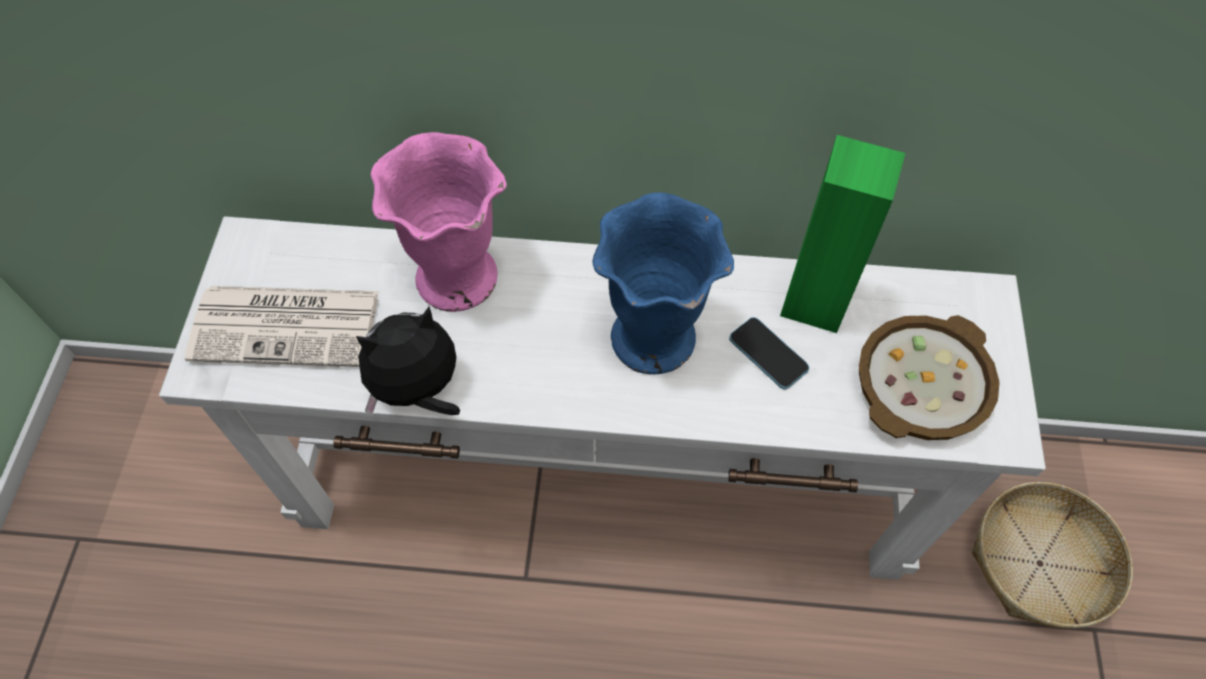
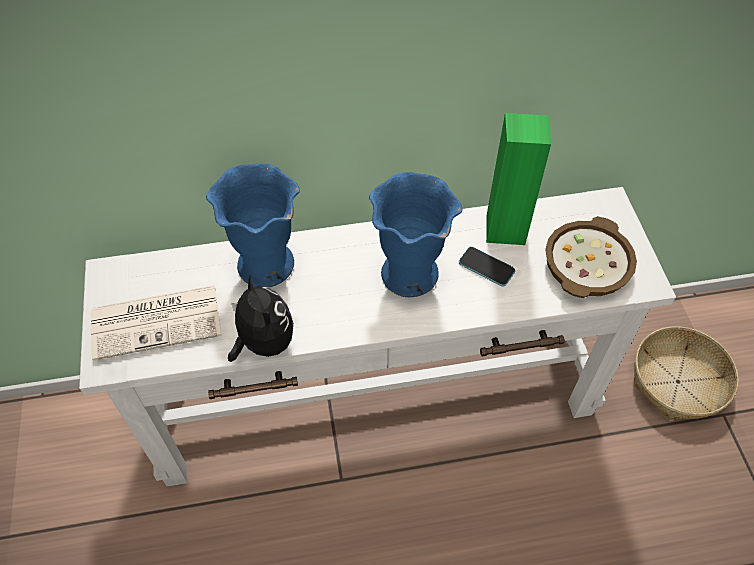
camera: 15 degrees left, 5 degrees down
plush toy [356,307,460,417] -> plush toy turned 105 degrees clockwise [228,275,294,362]
pink vase [371,132,507,312] -> blue vase [206,163,300,288]

